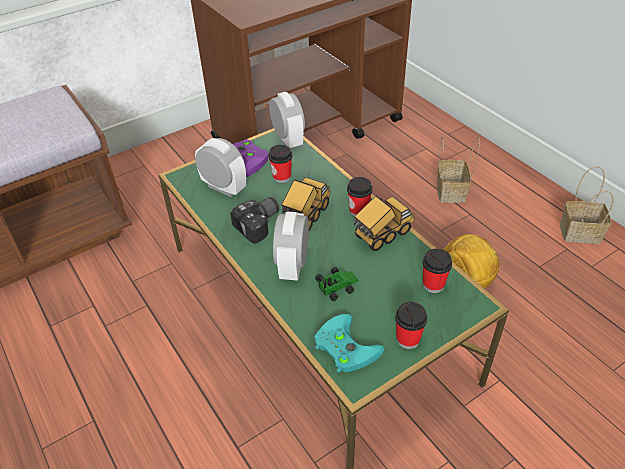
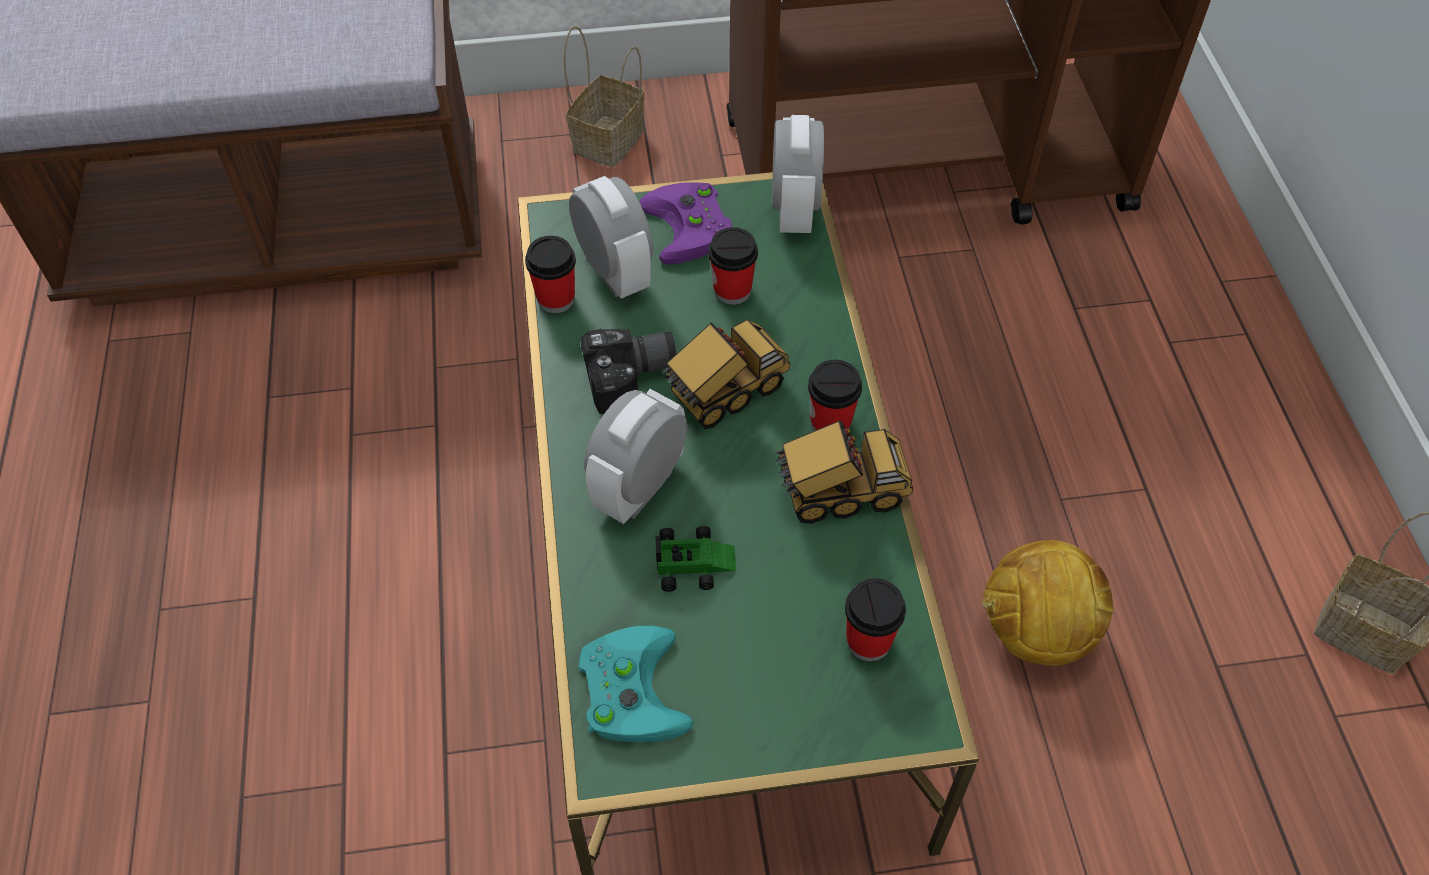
camera: 25 degrees right, 10 degrees up
cup [395,302,427,349] -> cup moved to [525,236,576,313]
basket [436,136,480,203] -> basket moved to [564,26,644,167]

